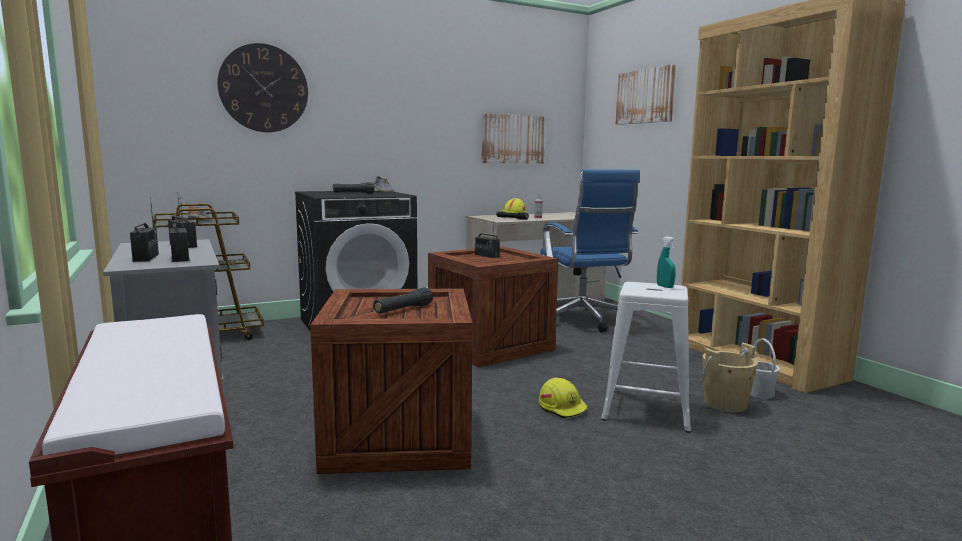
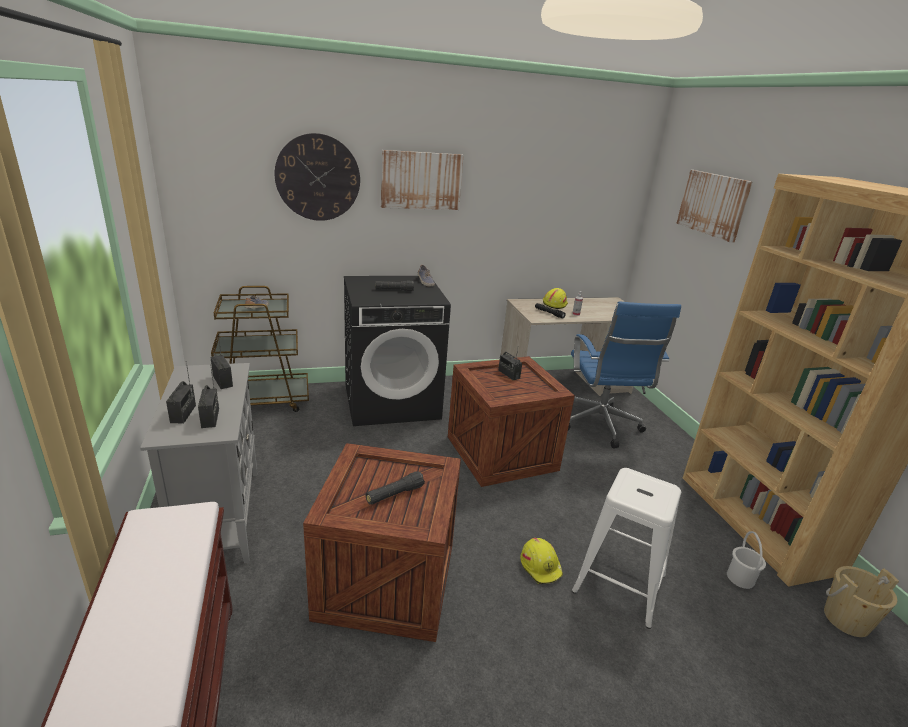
camera: 10 degrees right, 15 degrees up
picture [482,113,546,164] -> picture moved to [381,150,464,210]
turquoise spray bottle [657,236,676,288] -> none
beige bucket [701,343,758,412] -> beige bucket moved to [824,566,899,637]

